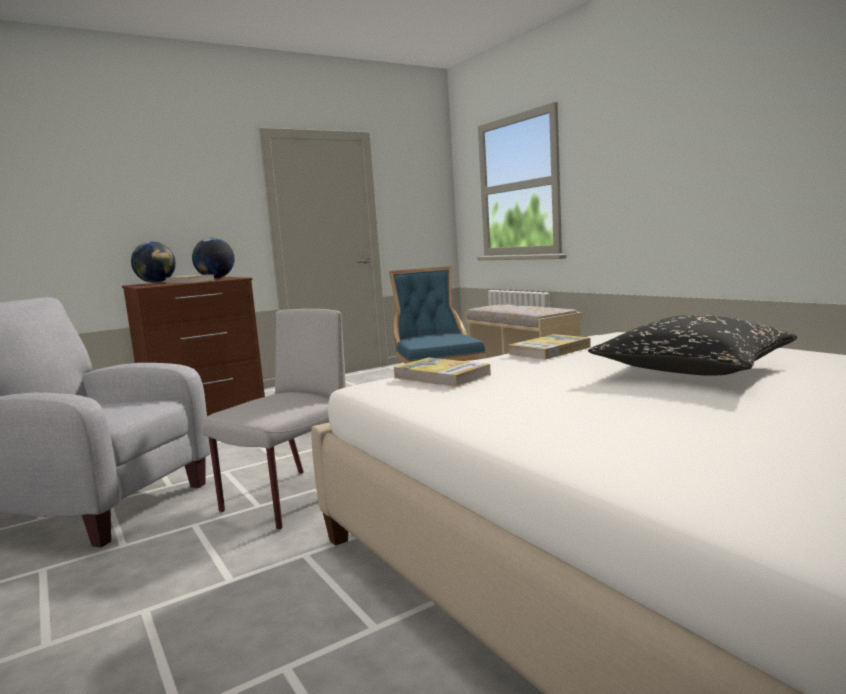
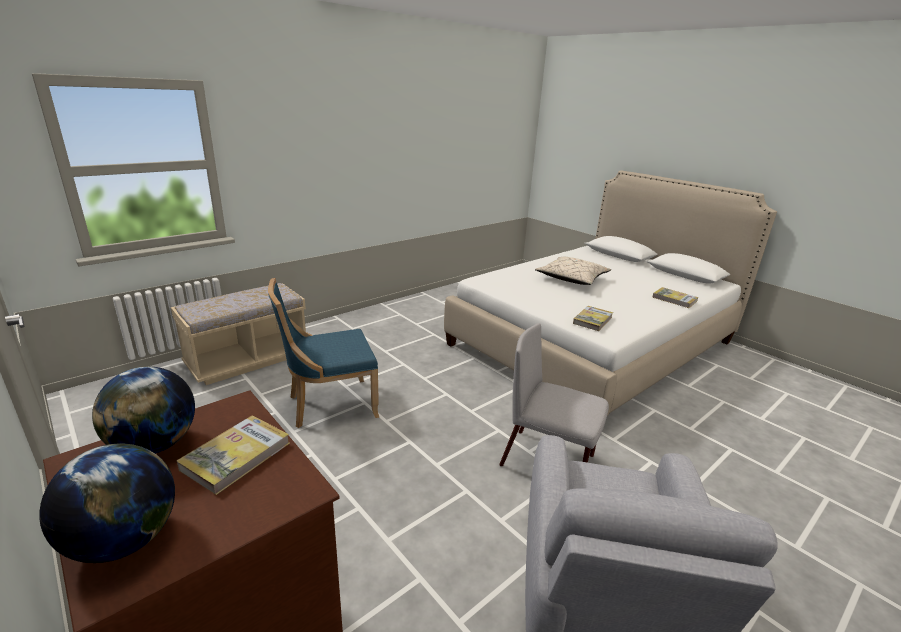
camera: 100 degrees left, 15 degrees up
book [508,334,591,360] -> book moved to [652,287,698,308]
black pillow [588,315,797,375] -> beige pillow [535,256,611,285]

